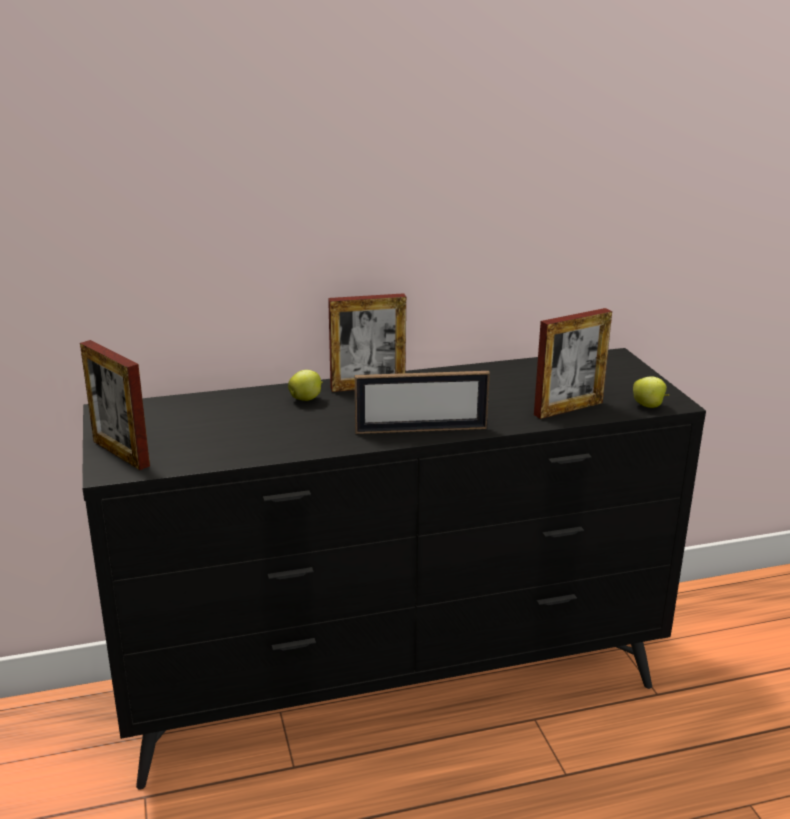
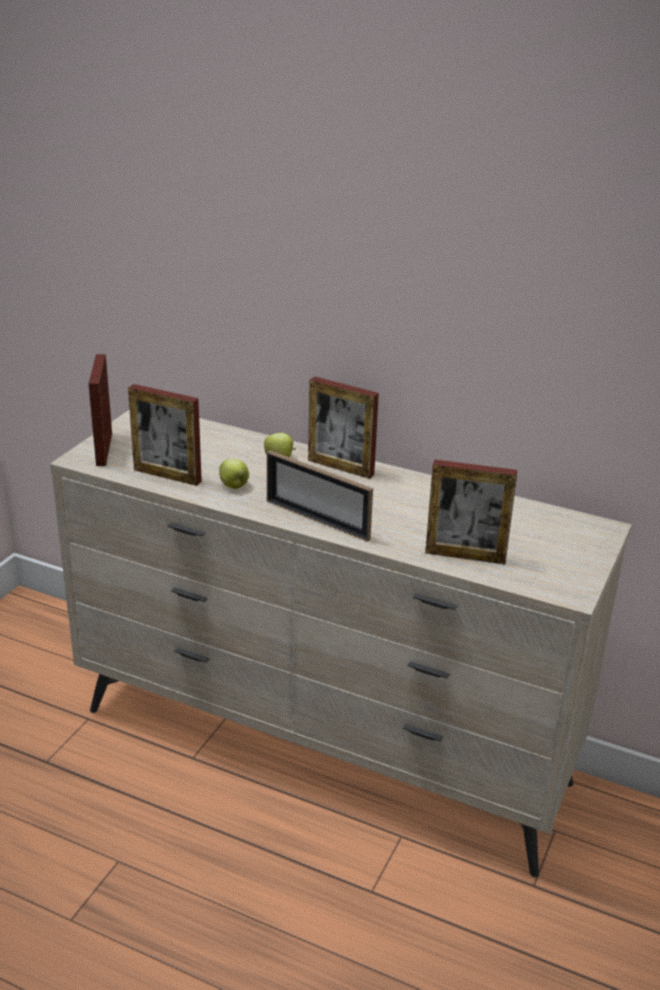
camera: 40 degrees right, 5 degrees up
black dresser [82,348,706,789] -> beige dresser [50,409,632,877]
apple [633,376,669,408] -> apple moved to [219,459,249,489]
none -> picture frame [128,384,202,486]

